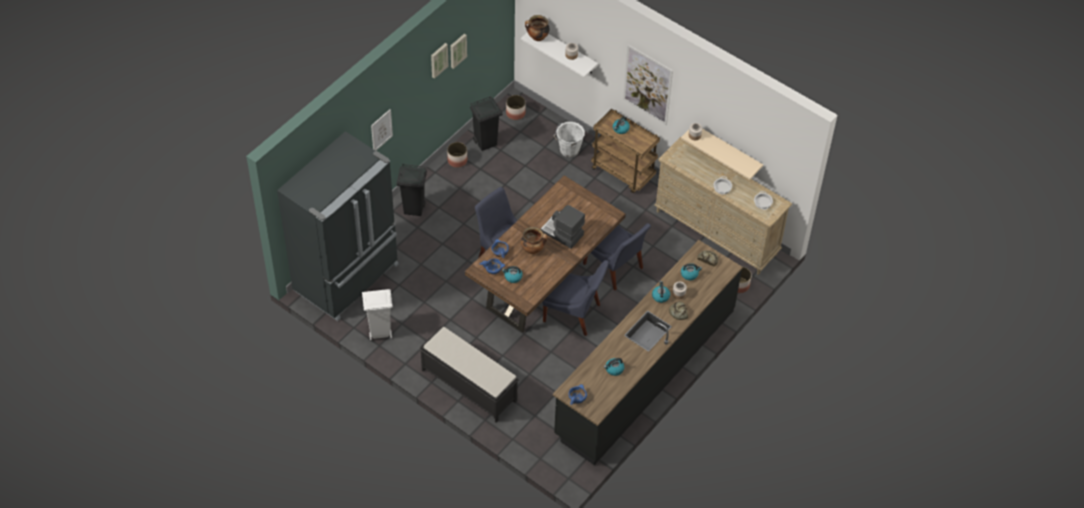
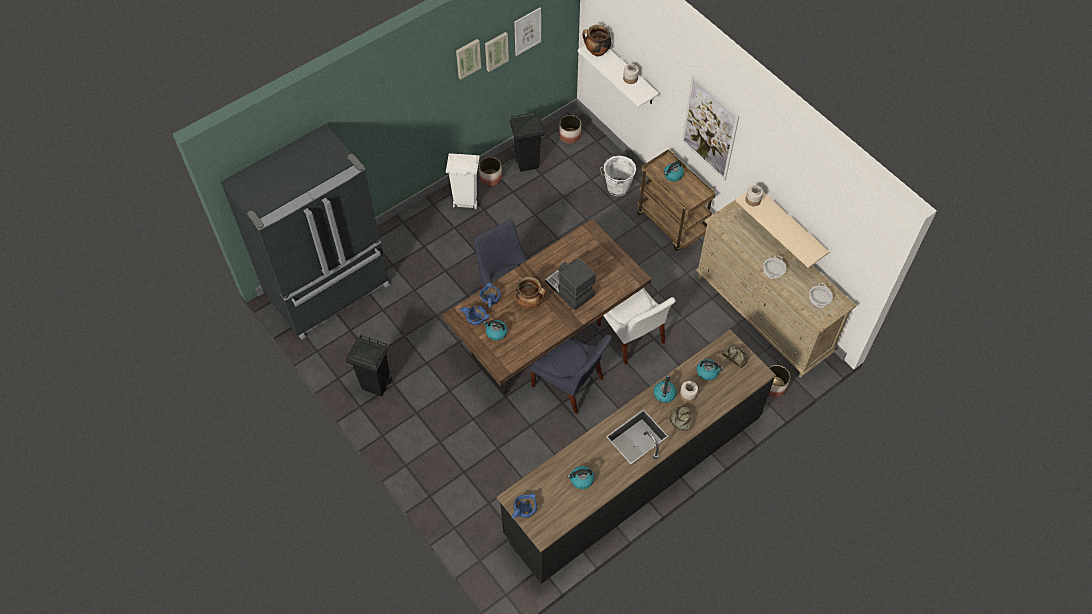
camera: 15 degrees right, 5 degrees up
white trash can [362,289,393,340] -> white trash can moved to [446,153,480,209]
picture [371,109,393,151] -> picture moved to [514,8,541,56]
black trash can [397,164,427,216] -> black trash can moved to [346,335,392,396]
black bench [419,327,519,423] -> none
blue chair [583,223,651,290] -> white chair [597,288,676,364]

